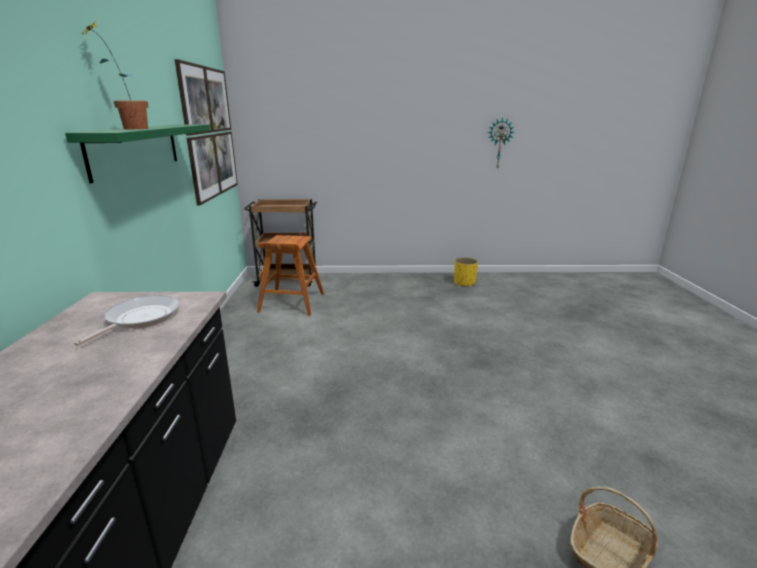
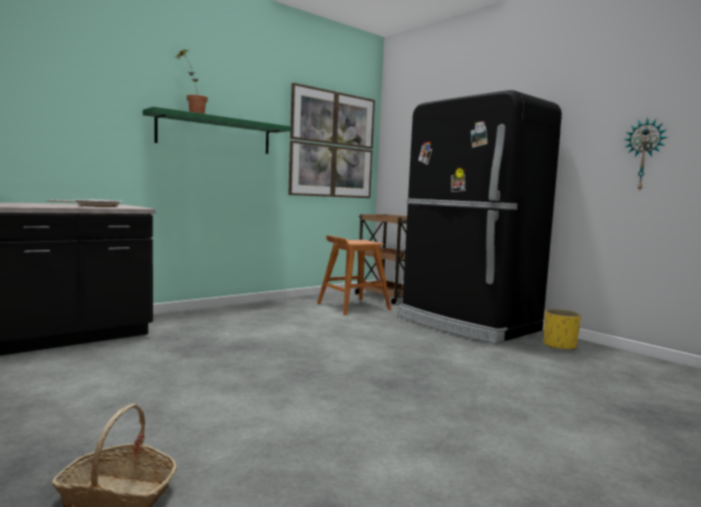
camera: 50 degrees right, 15 degrees down
none -> black fridge [398,90,562,344]

